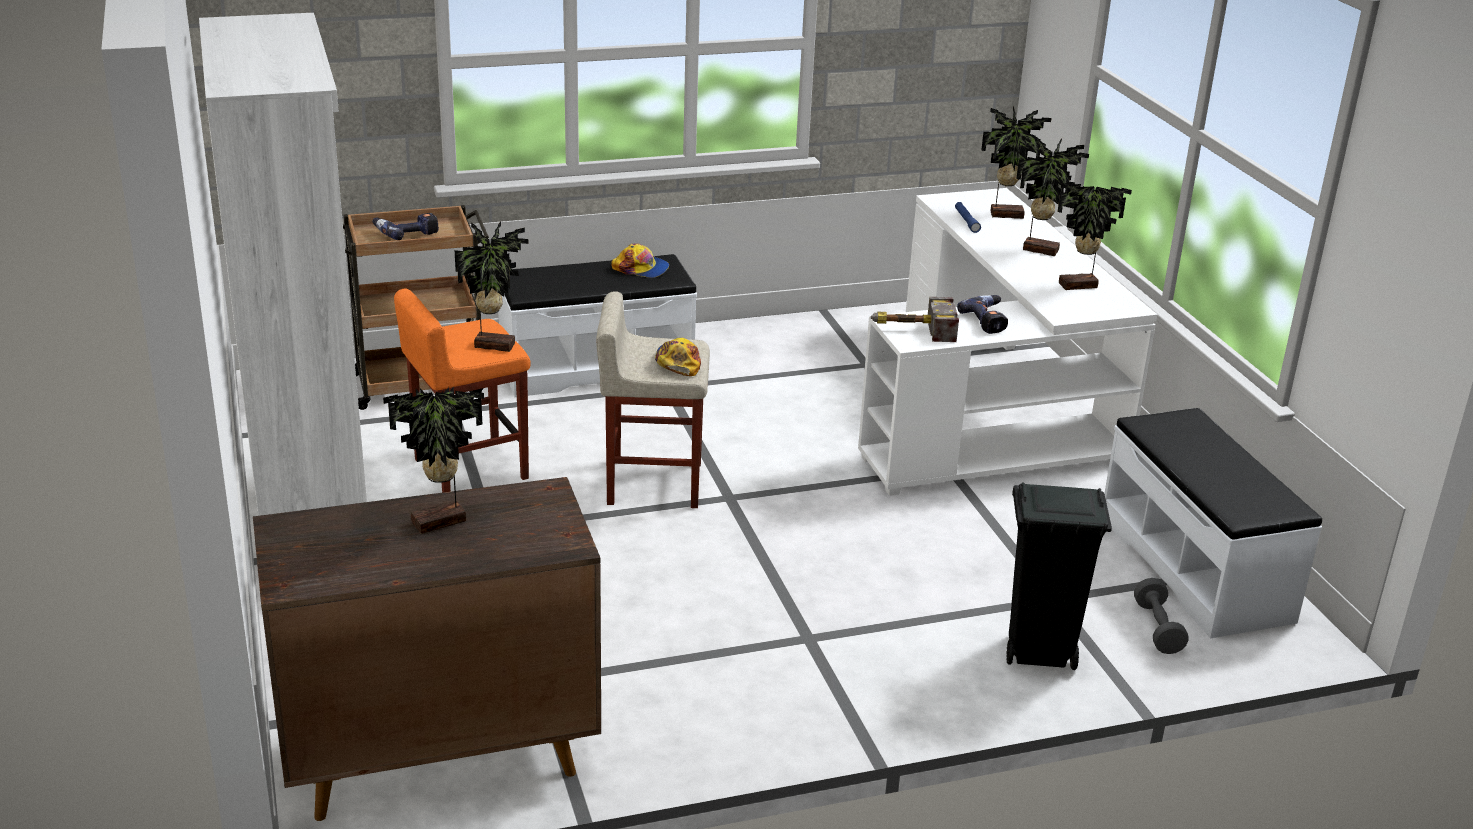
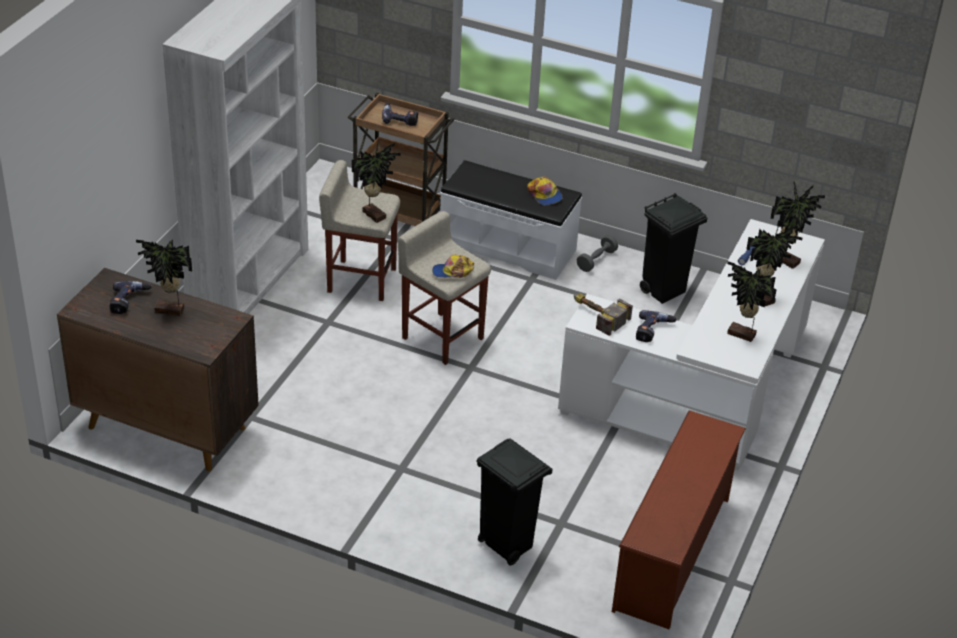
camera: 40 degrees right, 10 degrees up
orange stool [394,289,531,493] -> beige stool [319,160,400,301]
cap [655,338,701,376] -> cap turned 135 degrees counterclockwise [432,255,474,278]
white bench [1104,408,1322,638] -> brown shoe rack [612,411,746,629]
grey dumbbell [1134,578,1189,654] -> grey dumbbell moved to [577,235,618,272]
none -> power drill [110,281,152,314]
none -> black trash can [640,193,707,304]

